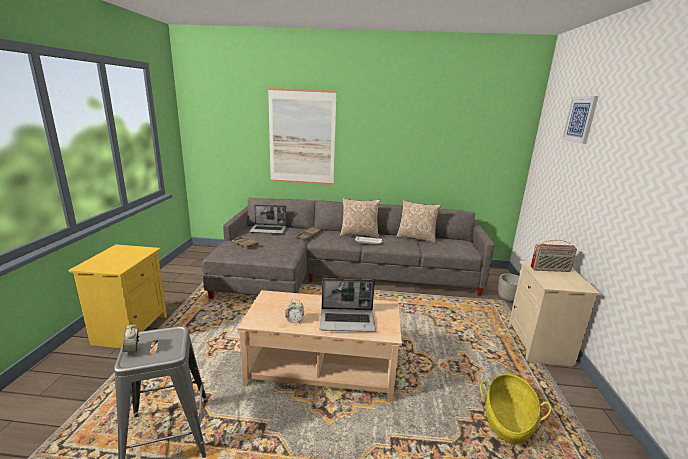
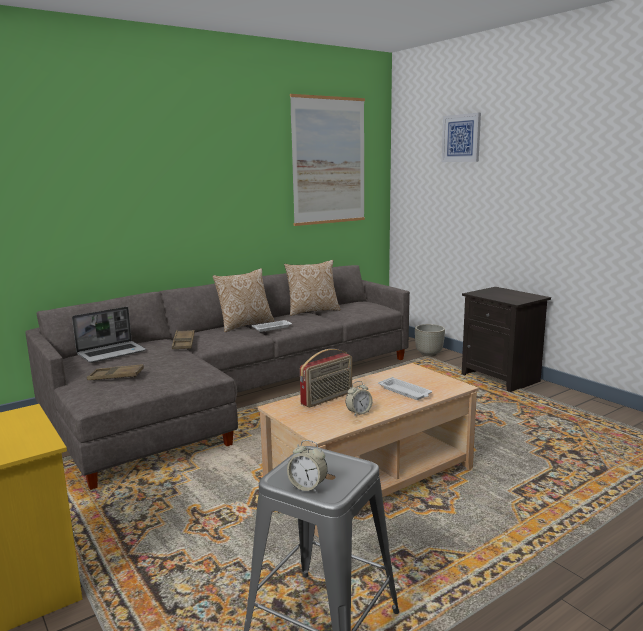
camera: 40 degrees left, 5 degrees down
picture [268,88,337,185] -> picture moved to [290,94,365,226]
laptop [320,278,376,332] -> white tray [378,377,432,400]
basket [480,374,551,444] -> none
beige nightstand [508,261,602,367] -> black nightstand [462,287,551,392]
radio [531,239,577,272] -> radio moved to [300,349,352,407]

